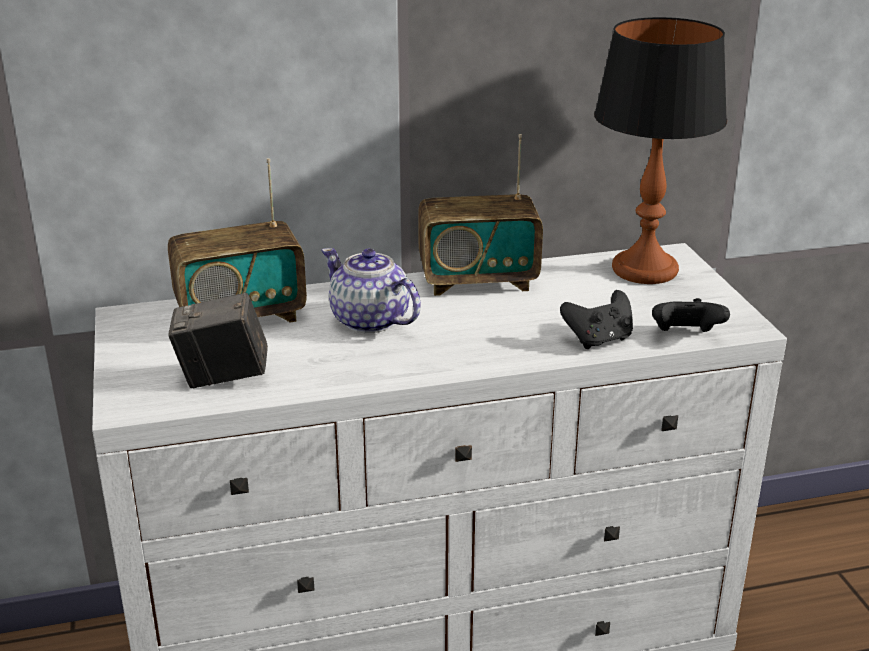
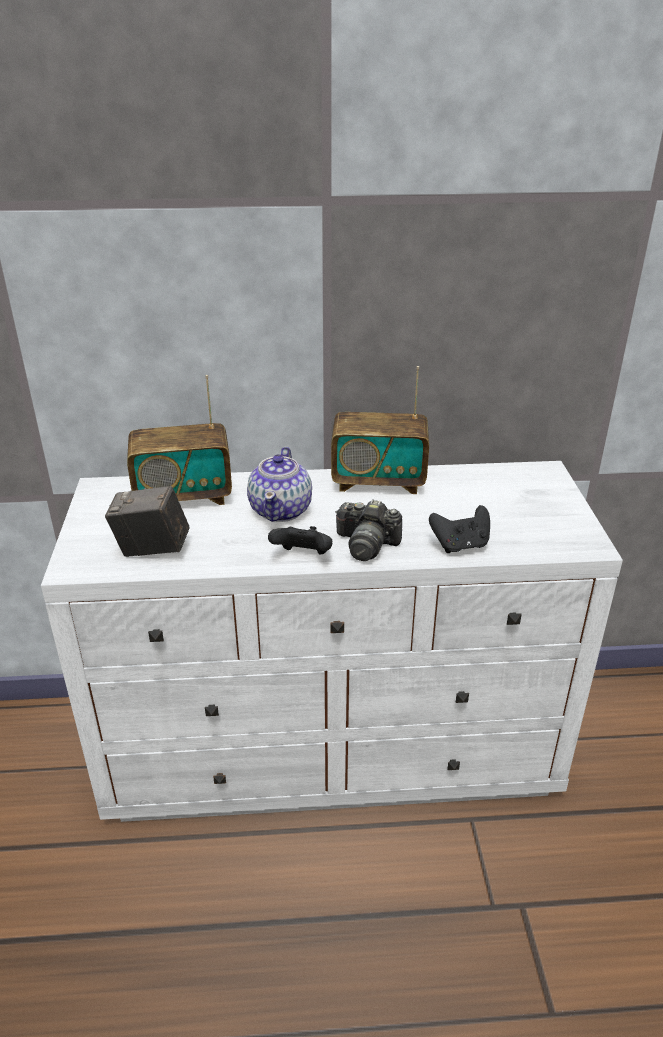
camera: 10 degrees right, 5 degrees up
teapot [321,248,421,333] -> teapot turned 135 degrees counterclockwise [247,447,312,522]
table lamp [594,17,727,284] -> none
black game controller [652,298,730,332] -> black game controller moved to [268,526,333,555]
none -> camera [335,499,402,561]

